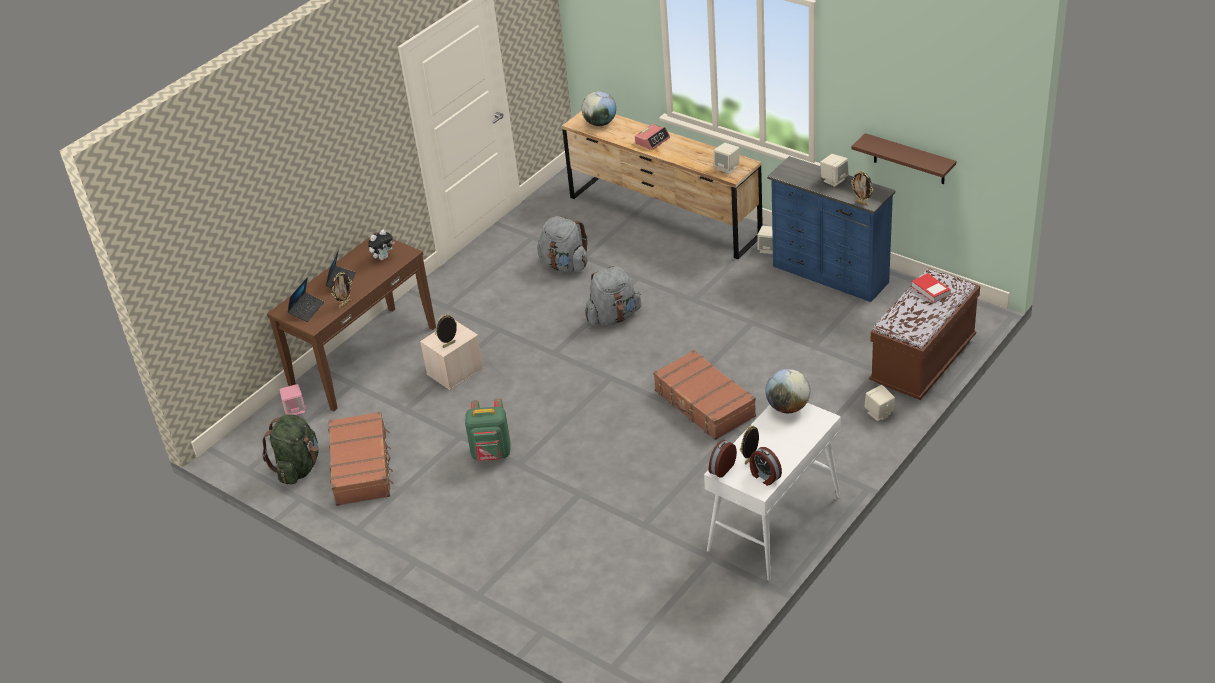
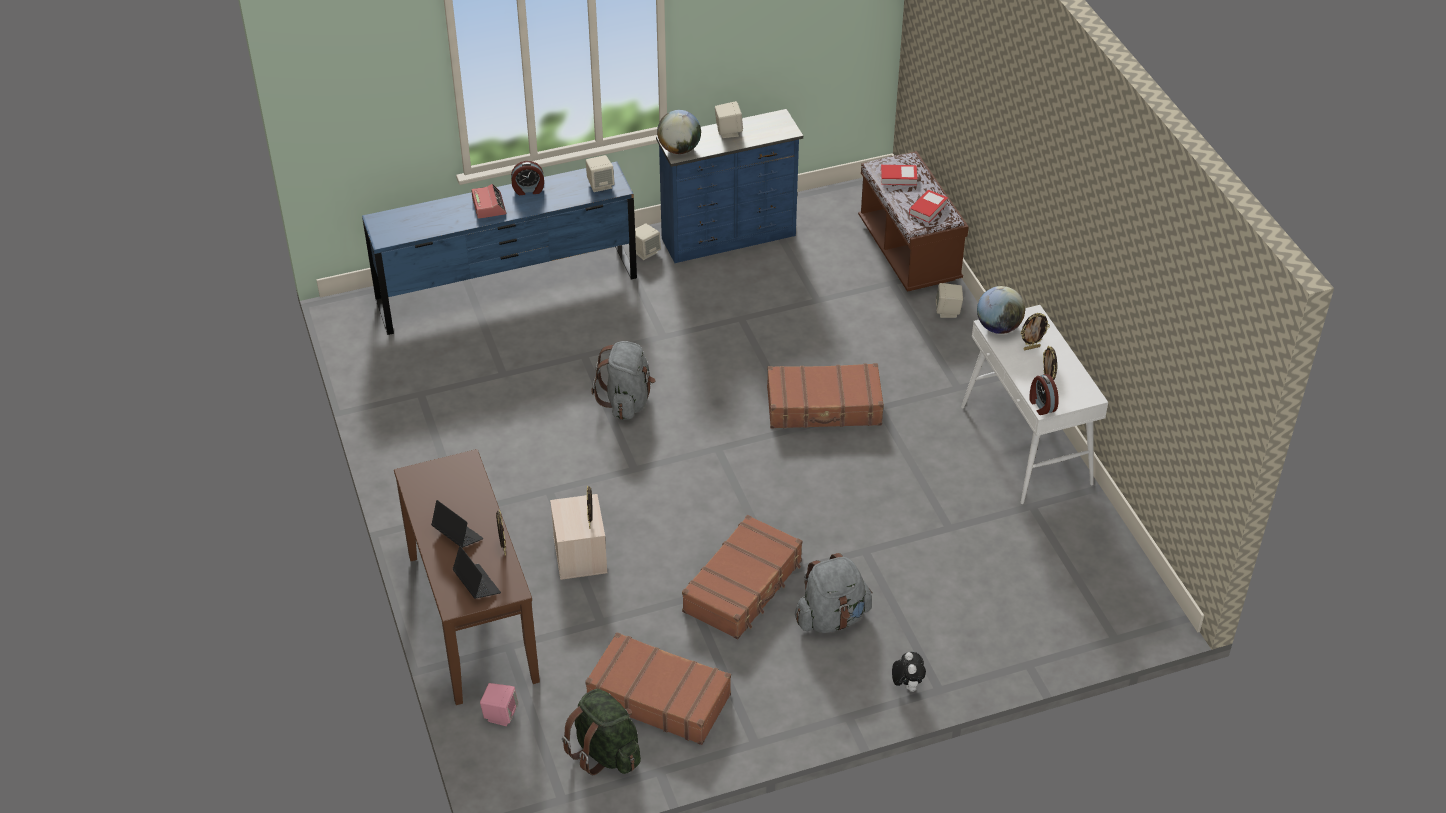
camera: 60 degrees left, 5 degrees up
plush toy [368,230,395,260] -> plush toy moved to [892,652,926,692]
green backpack [465,399,511,461] -> brown suitcase [682,515,802,639]
grey backpack [537,216,588,272] -> grey backpack moved to [795,553,872,633]
brown dresser [562,111,763,259] -> blue dresser [362,162,637,335]
globe [582,91,616,126] -> globe moved to [657,110,701,154]
alarm clock [750,447,782,486] -> alarm clock moved to [511,161,544,195]
brown shelf [851,133,956,184] -> none
picture frame [851,171,873,205] -> picture frame moved to [1020,313,1050,350]
none -> book [909,190,948,222]

